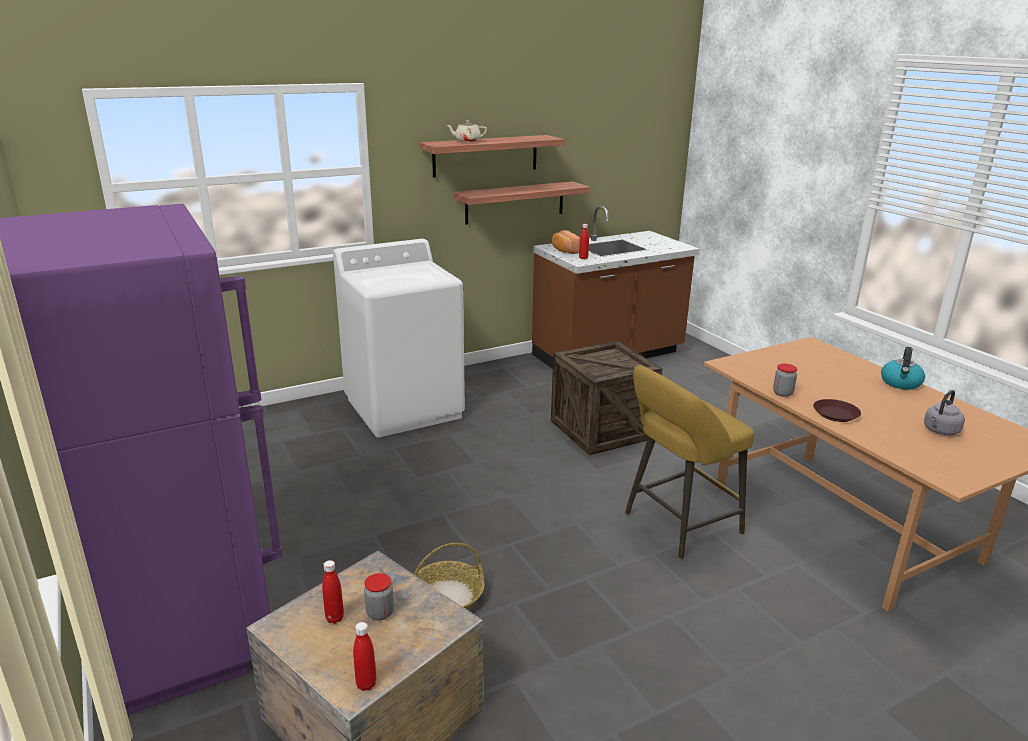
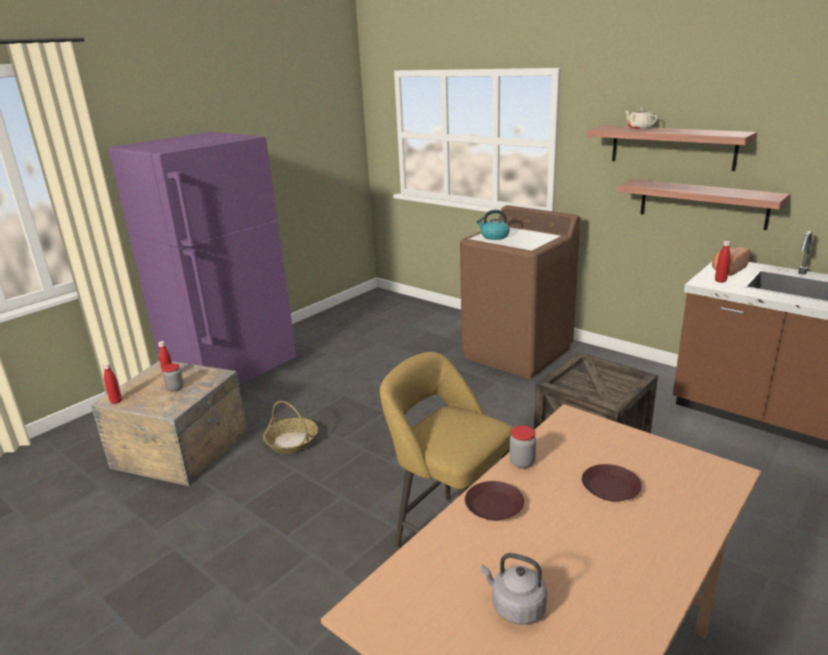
camera: 70 degrees right, 0 degrees up
white washing machine [333,239,465,438] -> brown washing machine [460,205,580,379]
kettle [881,347,925,390] -> kettle moved to [476,210,510,240]
none -> brown plate [582,464,642,502]

